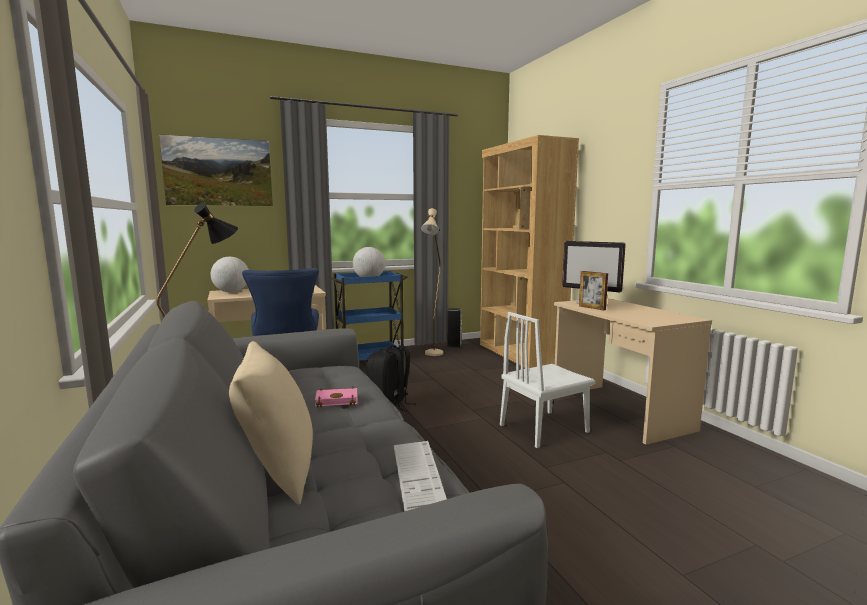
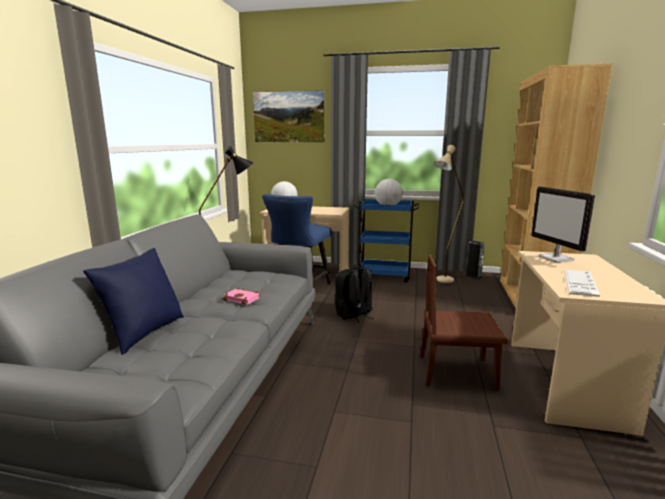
camera: 35 degrees right, 5 degrees up
beige pillow [229,341,313,505] -> blue pillow [83,248,184,355]
keyboard [394,441,447,511] -> keyboard moved to [564,270,600,297]
white chair [500,312,595,448] -> brown chair [420,254,508,390]
picture frame [579,271,608,310] -> none

